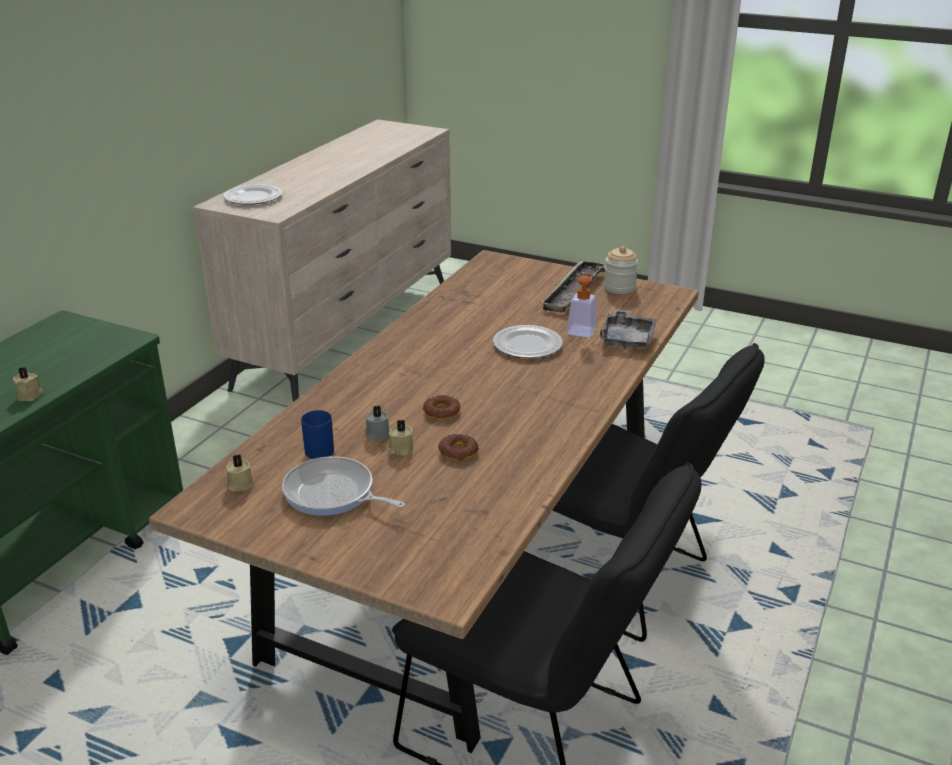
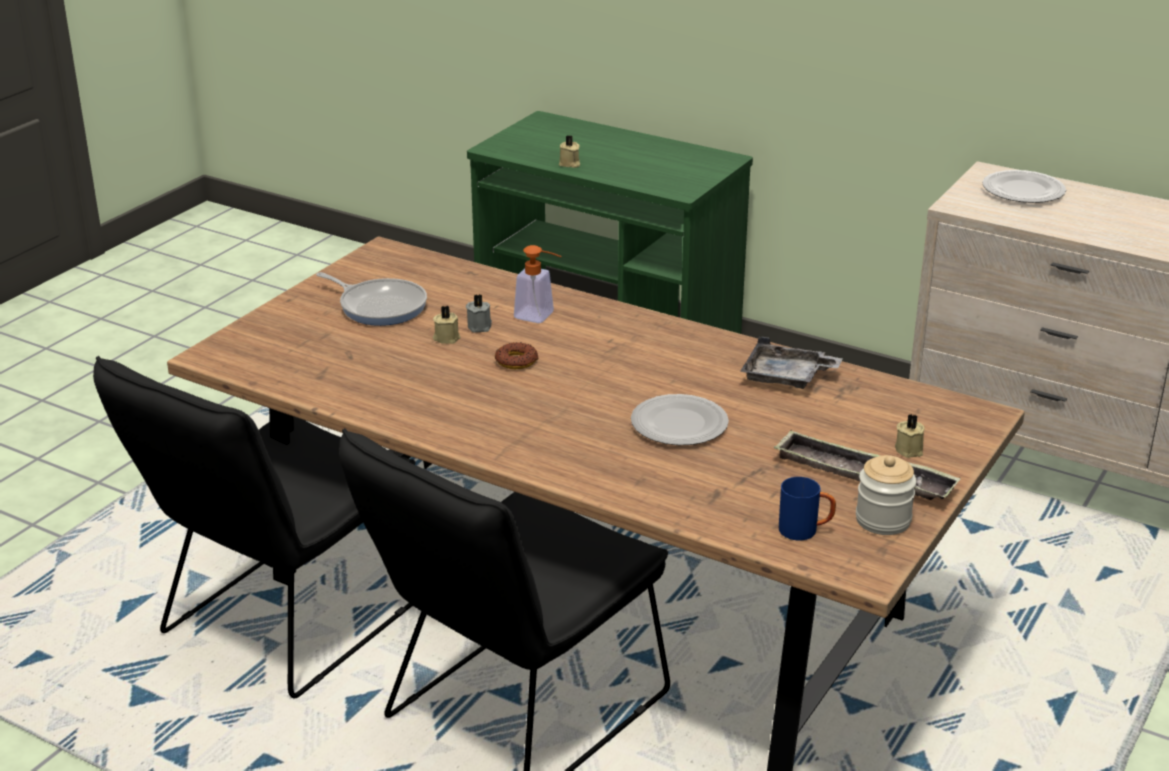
camera: 95 degrees right, 0 degrees up
beige candle [226,454,254,491] -> beige candle moved to [895,414,925,458]
frying pan [282,456,405,516] -> frying pan turned 90 degrees clockwise [316,272,427,326]
blue mug [301,410,334,459] -> blue mug moved to [779,477,836,540]
donut [439,434,479,461] -> none
soap dispenser [567,270,596,337] -> soap dispenser moved to [514,245,562,323]
grey tray [600,309,657,349] -> grey tray moved to [740,337,843,389]

